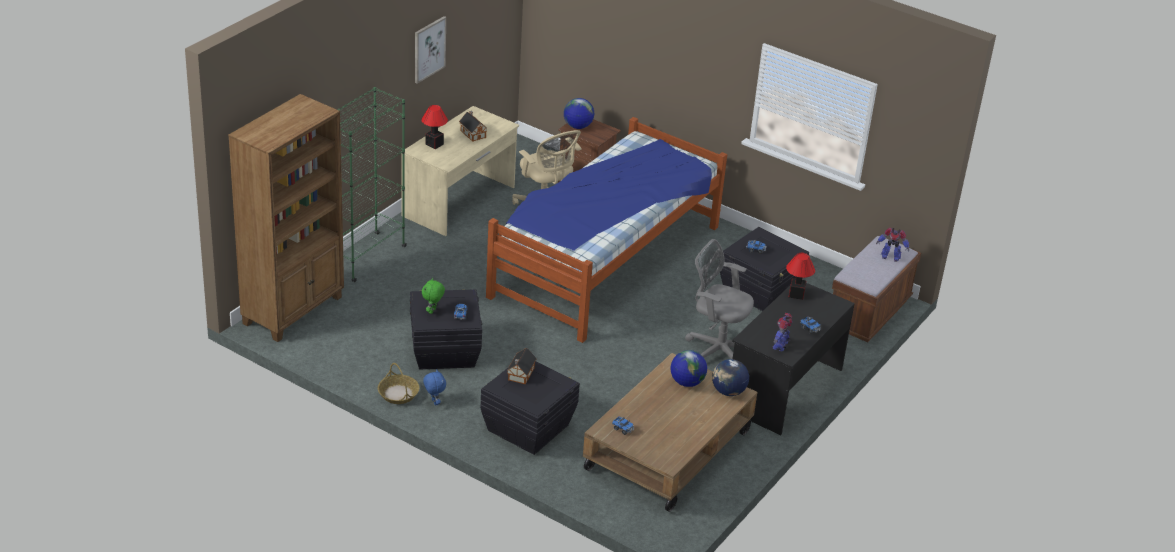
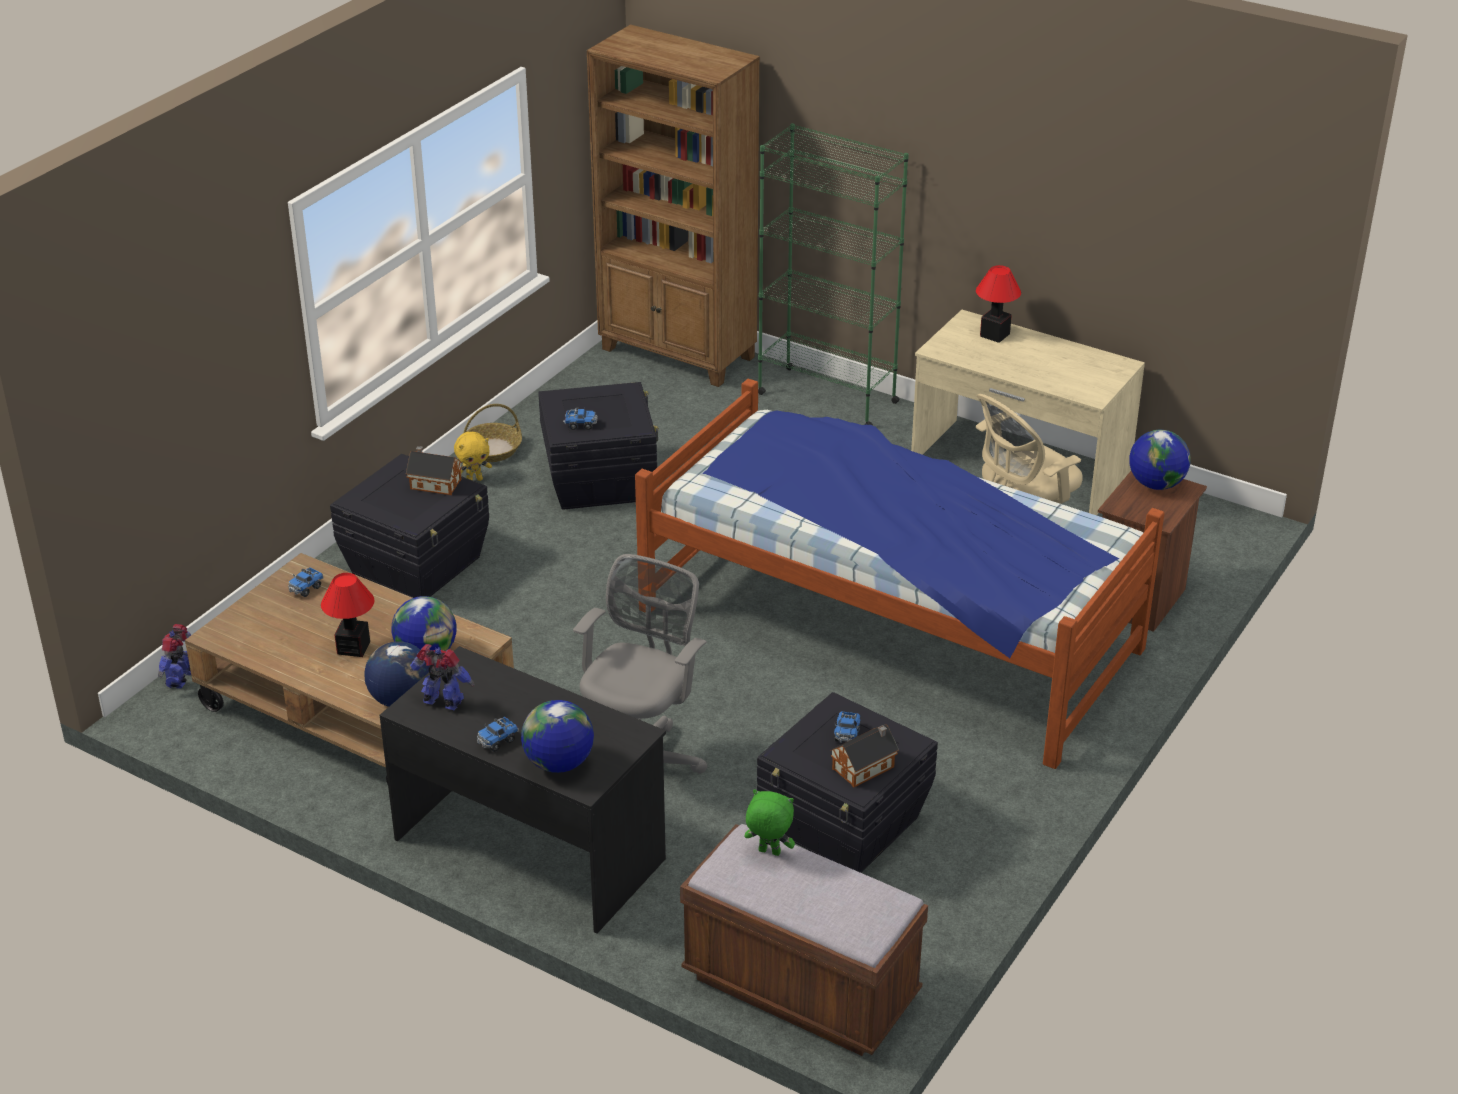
camera: 90 degrees right, 0 degrees up
picture [415,16,446,84] -> none
green plush toy [422,278,445,314] -> green plush toy moved to [744,789,795,856]
blue plush toy [423,369,446,406] -> yellow plush toy [454,432,492,481]
toy house [459,111,488,142] -> toy house moved to [830,724,899,787]
table lamp [786,253,815,300] -> table lamp moved to [321,573,375,657]
toy robot [876,228,909,262] -> toy robot moved to [158,624,191,689]
none -> globe [521,700,594,773]

